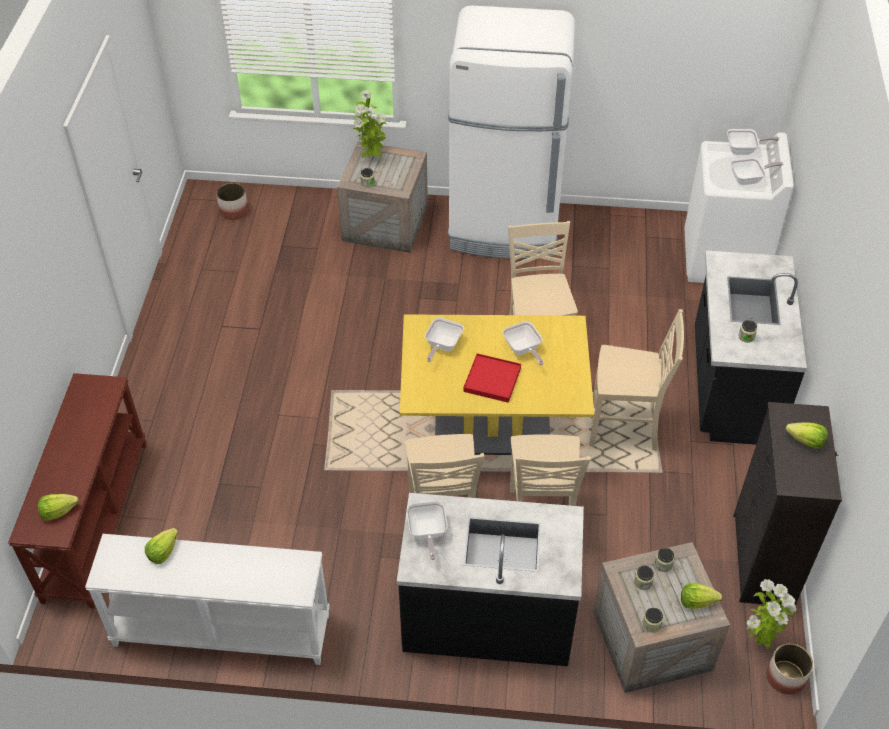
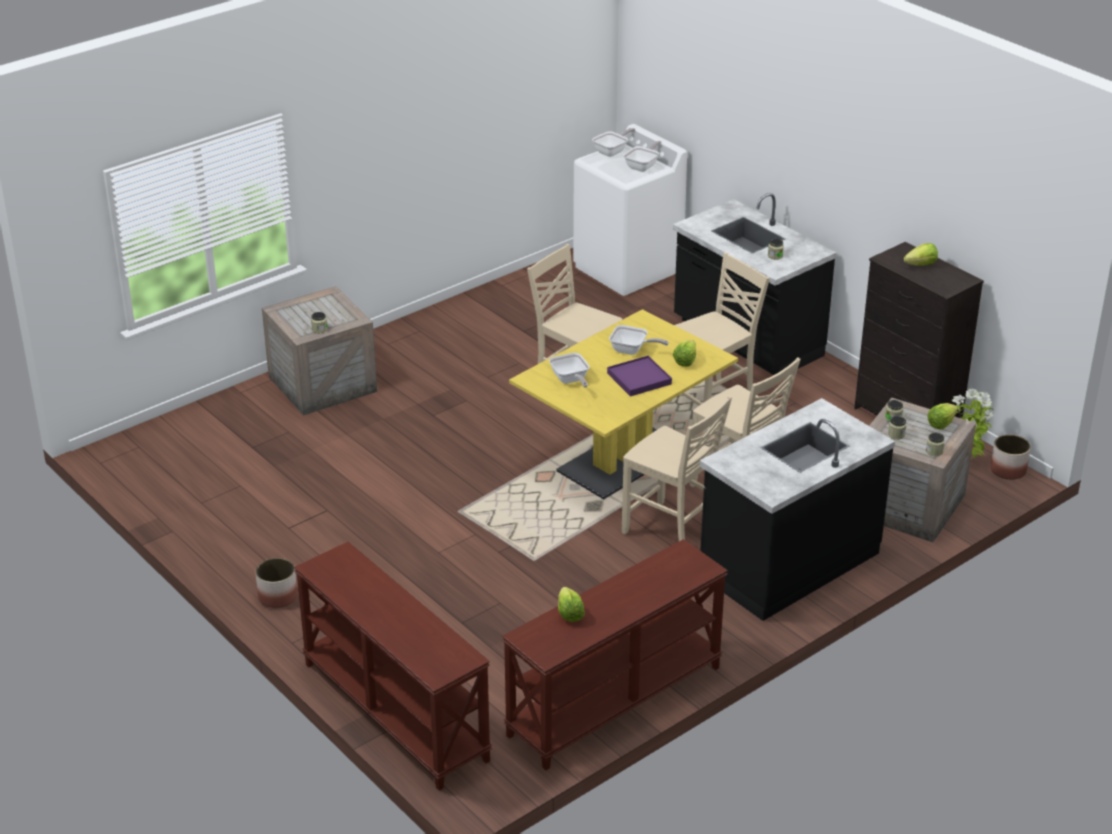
camera: 45 degrees left, 15 degrees down
lettuce [38,494,78,521] -> lettuce moved to [673,340,696,367]
white console table [85,534,330,665] -> brown console table [502,539,728,770]
planter [216,183,248,220] -> planter moved to [256,558,298,608]
potted plant [353,90,387,158] -> none
frying pan [407,501,448,560] -> none
white fridge [448,5,575,259] -> none
red tray [463,353,521,403] -> purple tray [607,356,672,396]

